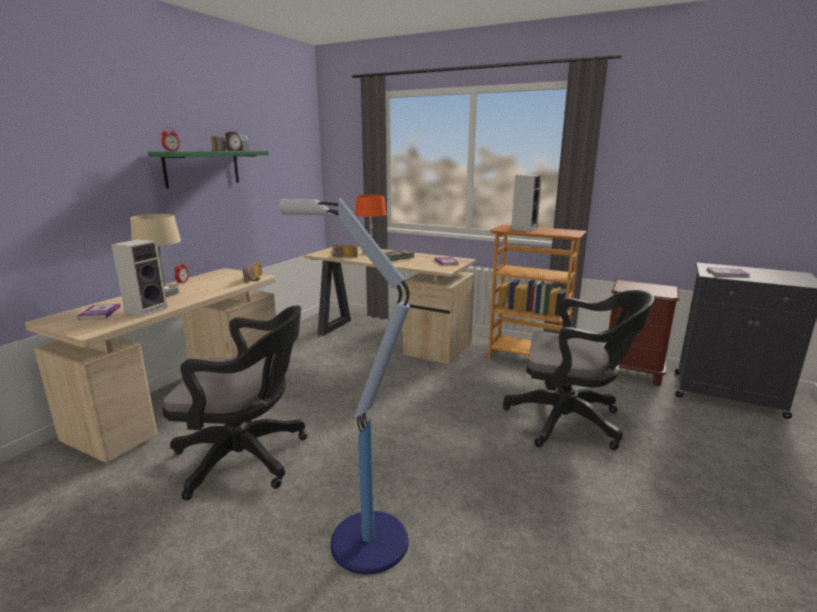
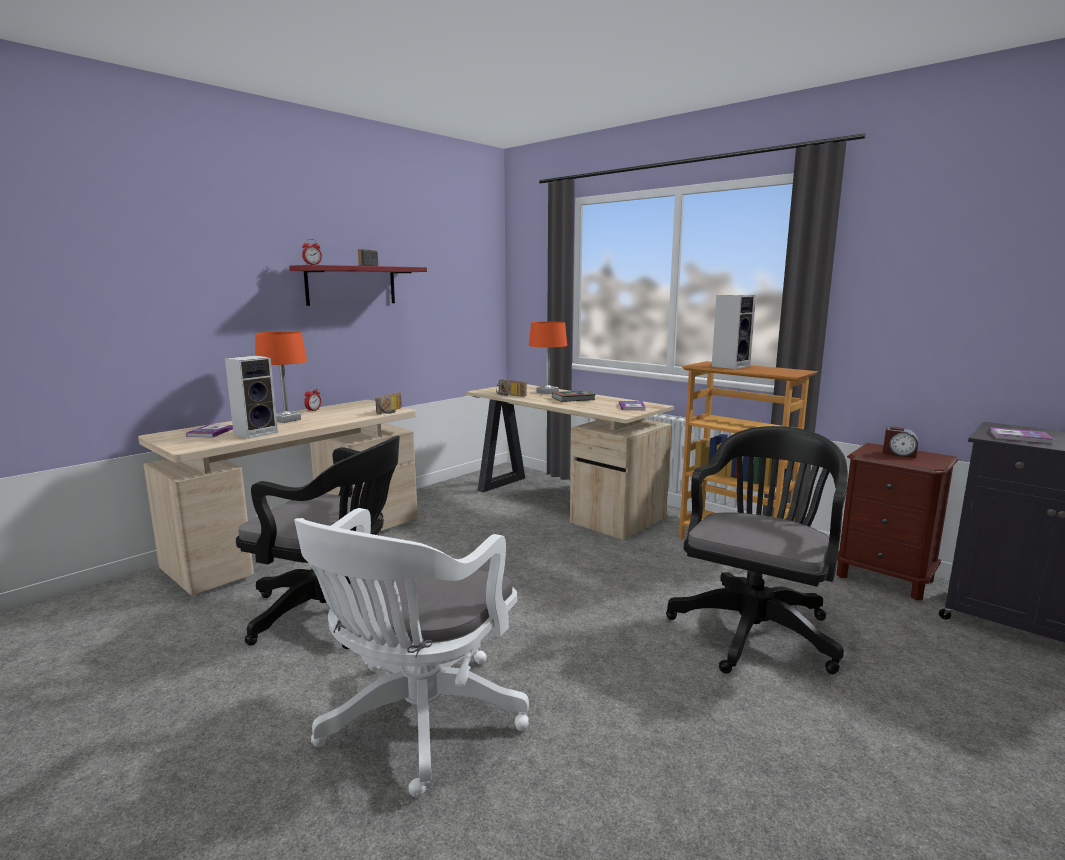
camera: 15 degrees right, 5 degrees down
beige table lamp [130,214,181,297] -> orange table lamp [255,331,307,423]
green shelf [148,151,269,188] -> red shelf [289,265,427,306]
alarm clock [225,132,249,151] -> alarm clock moved to [883,427,918,458]
floor lamp [279,198,410,574] -> white office chair [294,508,529,797]
black office chair [503,290,654,450] -> black office chair turned 90 degrees counterclockwise [666,426,848,674]

